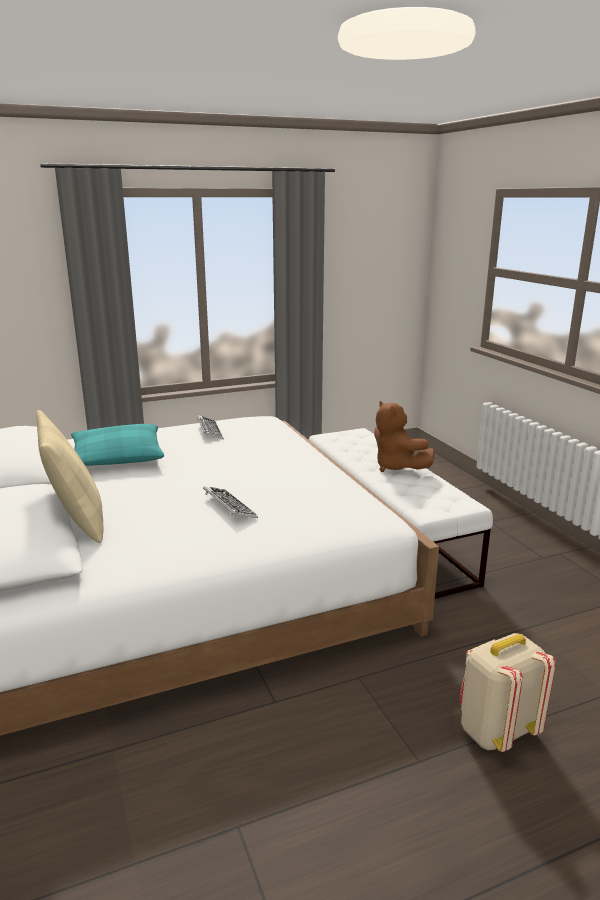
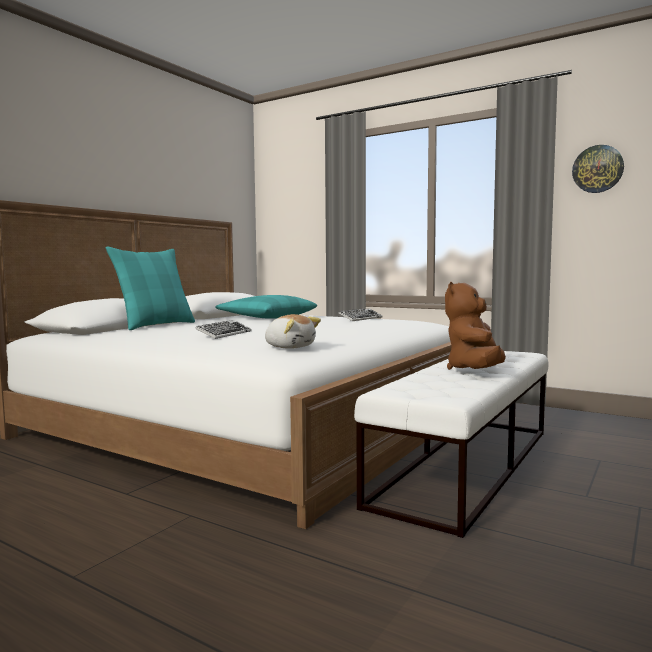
camera: 55 degrees right, 15 degrees down
beige pillow [36,410,104,543] -> turquoise pillow [106,247,195,330]
beige backpack [459,633,556,752] -> none
none -> plush toy [265,314,321,349]
none -> wall clock [572,145,624,193]

